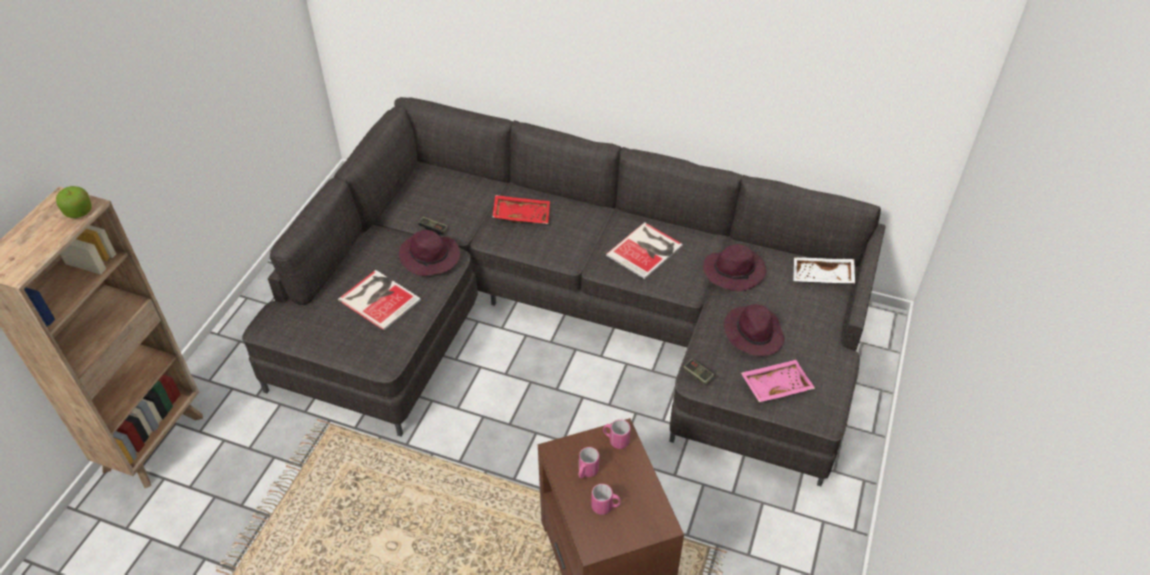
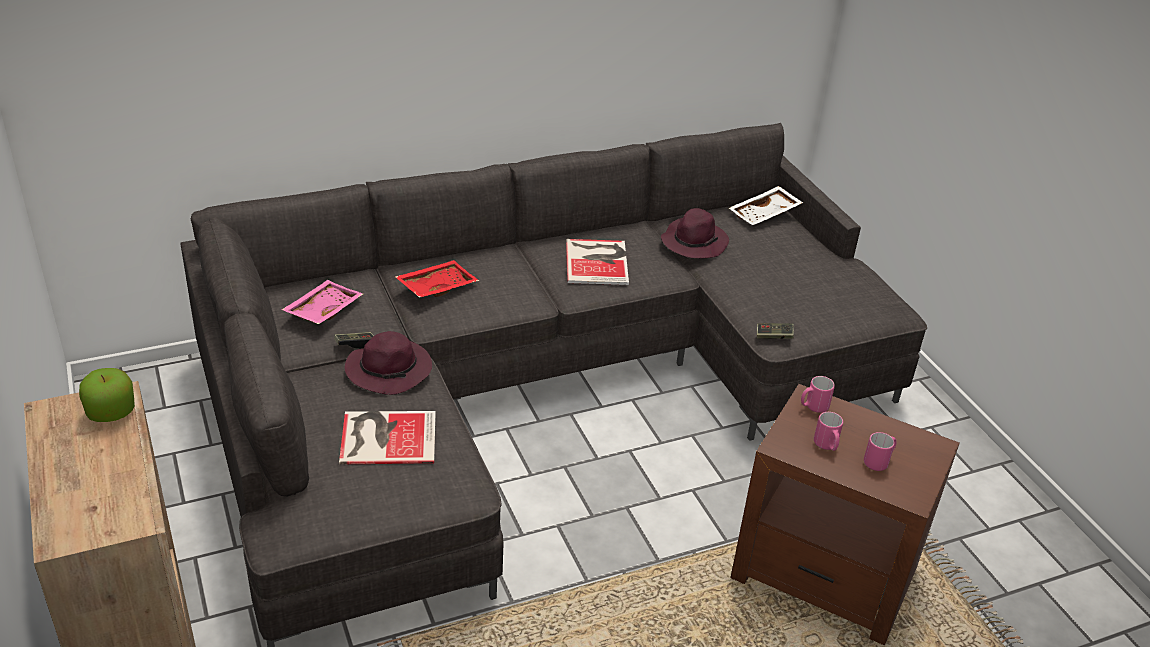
camera: 45 degrees left, 10 degrees down
purple hat [724,304,785,356] -> none
pink tray [741,360,815,402] -> pink tray moved to [281,280,363,324]

